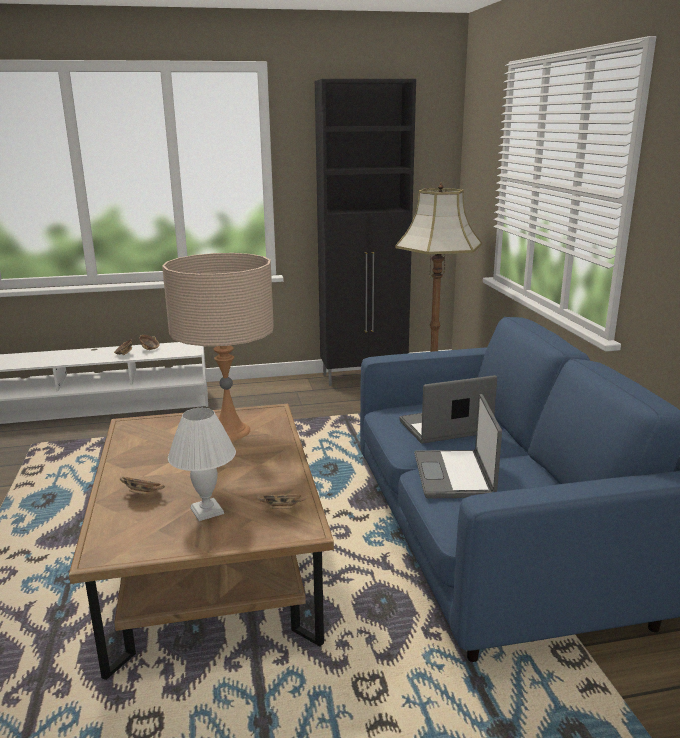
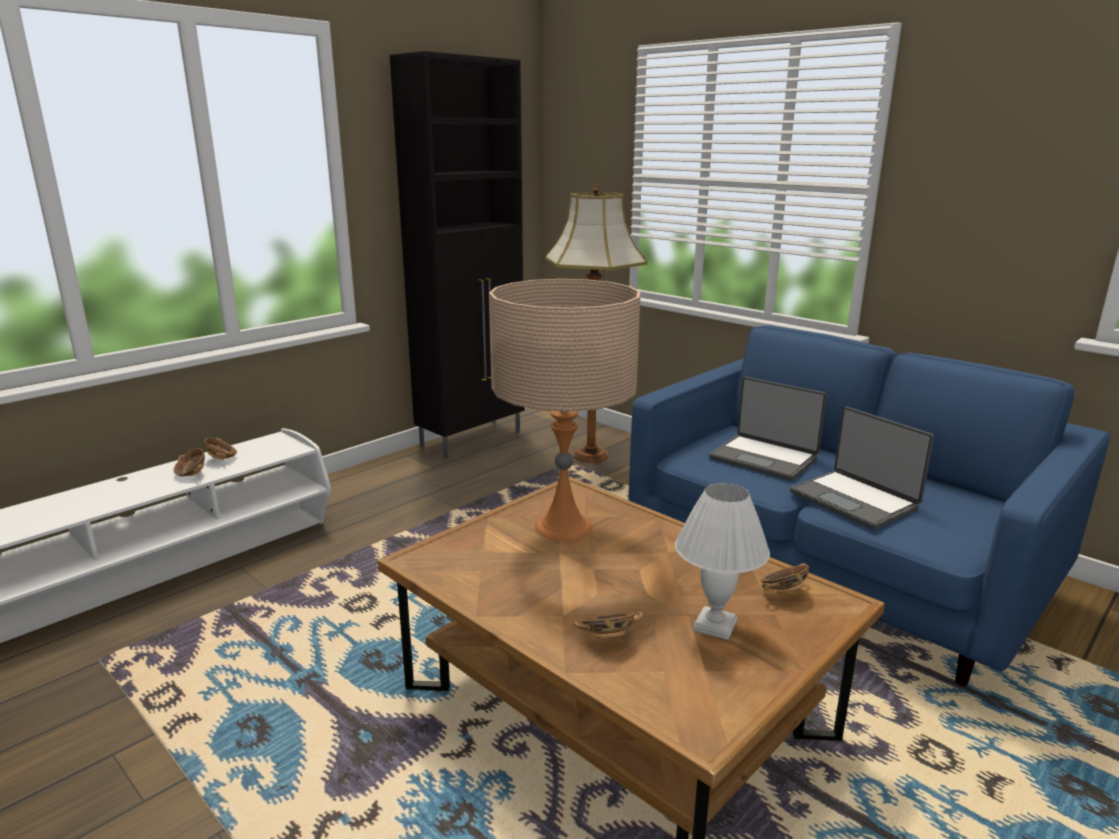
camera: 35 degrees left, 0 degrees up
laptop [399,375,497,444] -> laptop turned 90 degrees counterclockwise [709,377,827,481]

